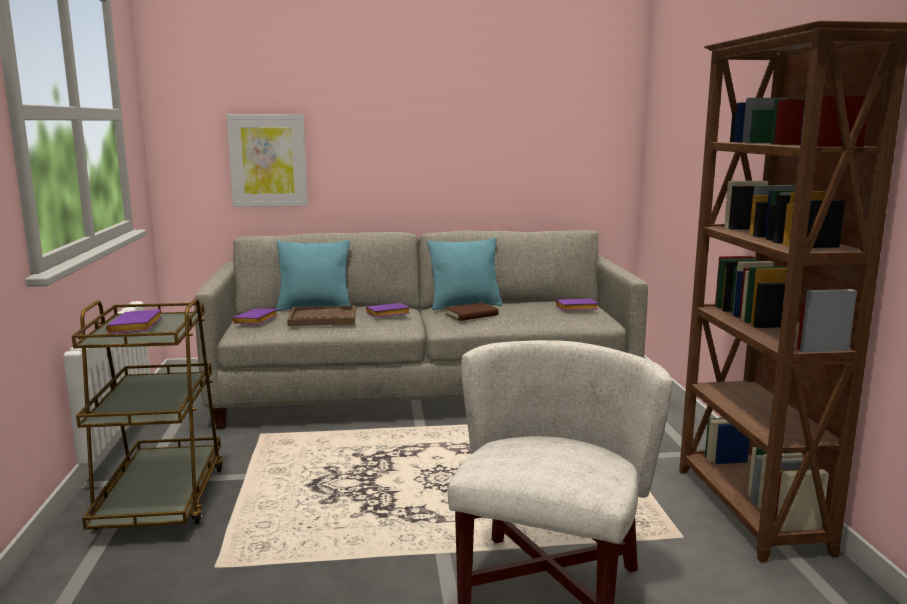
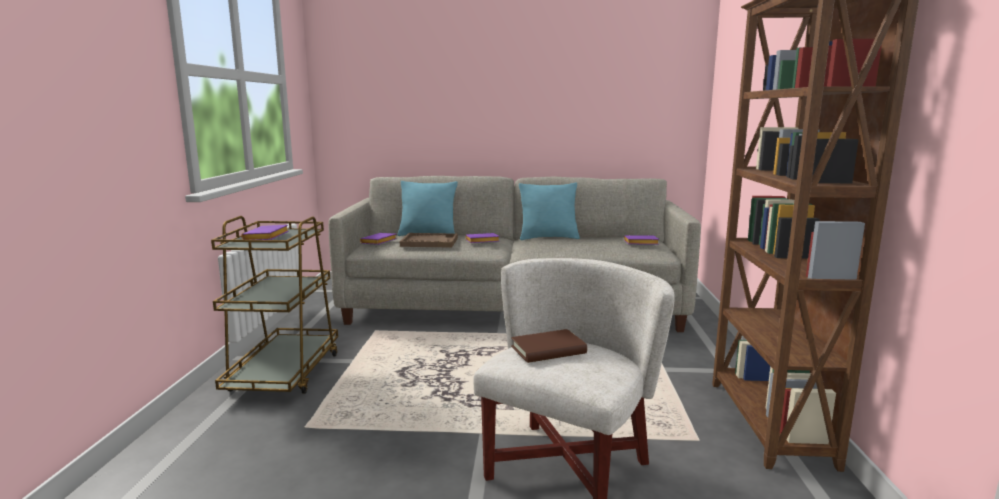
camera: 10 degrees right, 0 degrees up
picture [227,114,308,207] -> none
brown book [445,303,499,321] -> brown book moved to [511,329,587,363]

